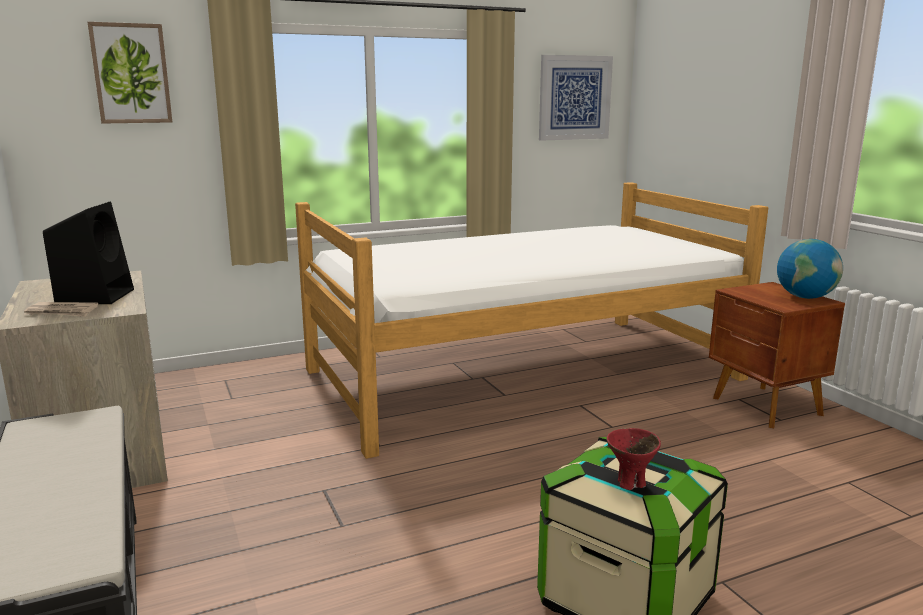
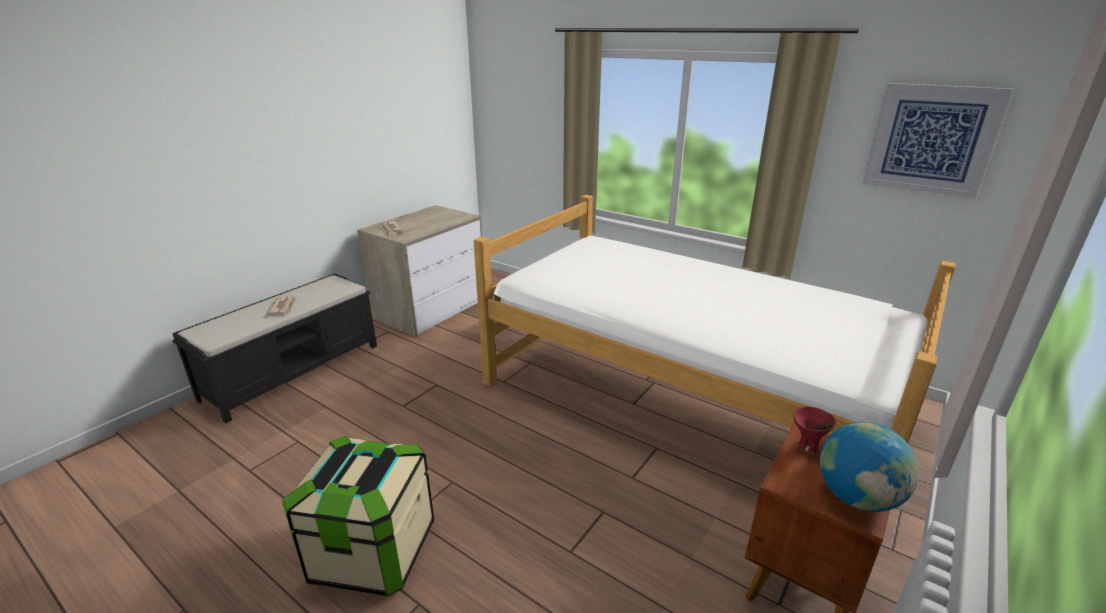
camera: 60 degrees right, 10 degrees up
black speaker [43,202,134,304] -> none
picture [88,22,172,124] -> none
red bowl [606,428,661,490] -> red bowl moved to [793,406,836,454]
none -> newspaper [267,296,296,315]

